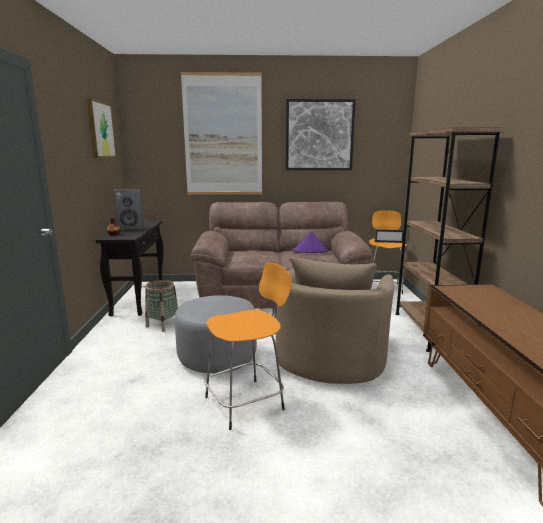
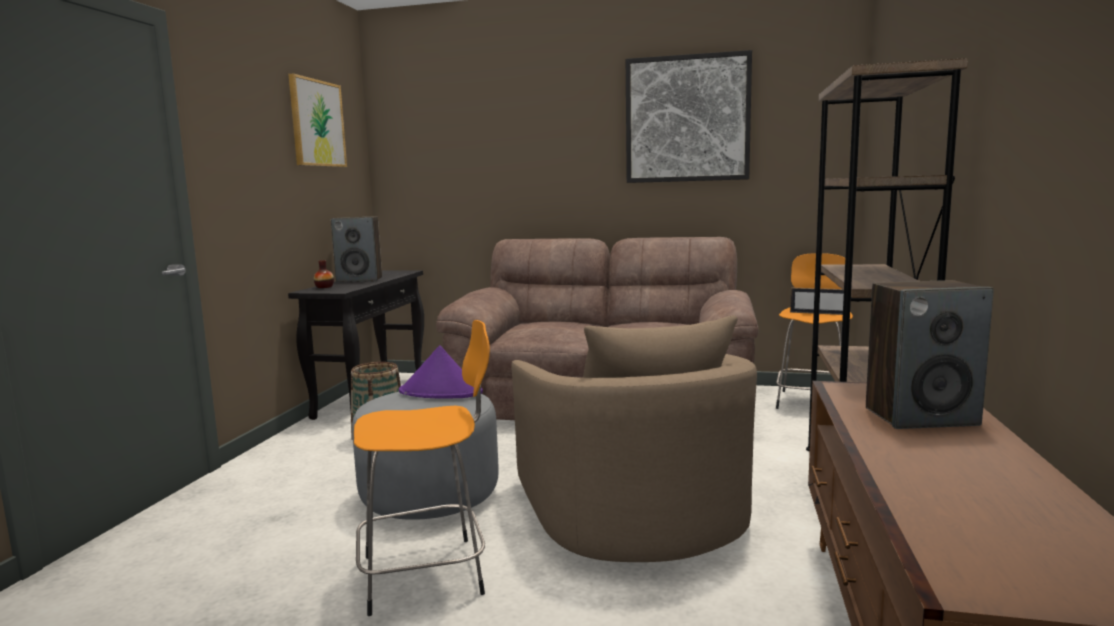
camera: 15 degrees right, 5 degrees down
picture [181,72,262,195] -> none
beige armchair [276,257,394,384] -> beige armchair turned 45 degrees counterclockwise [511,315,757,562]
purple hat [292,231,328,253] -> purple hat moved to [399,345,483,399]
none -> speaker [866,280,994,429]

